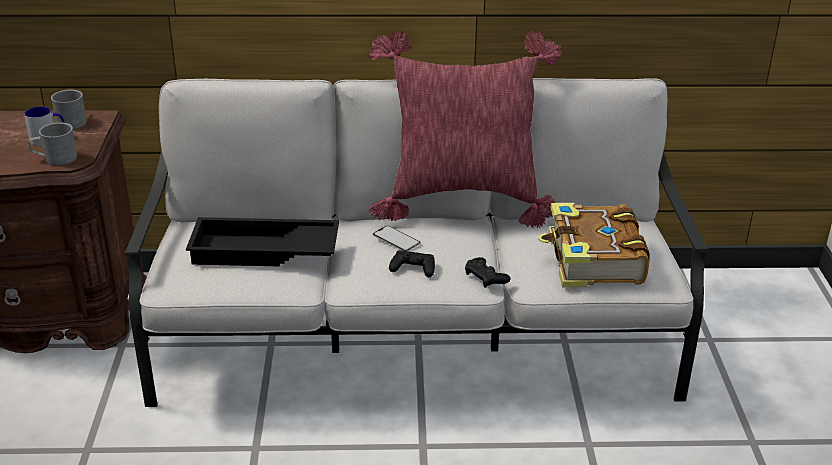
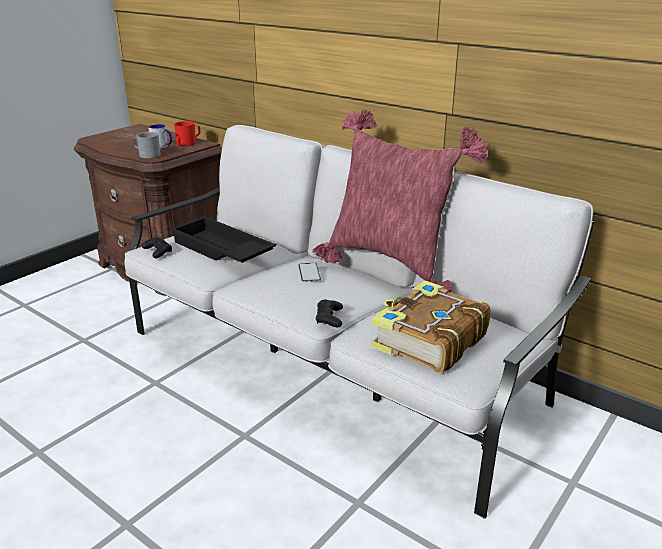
camera: 40 degrees right, 5 degrees down
grey mug [51,90,87,129] -> red mug [174,121,200,146]
black game controller [389,250,435,277] -> black game controller moved to [142,237,172,258]

